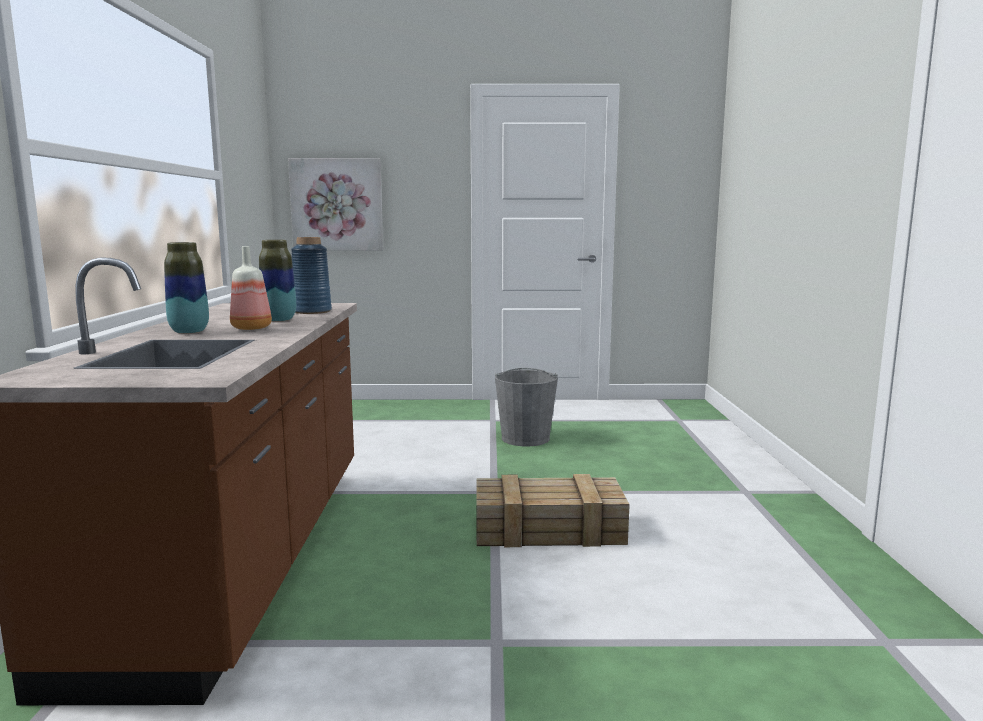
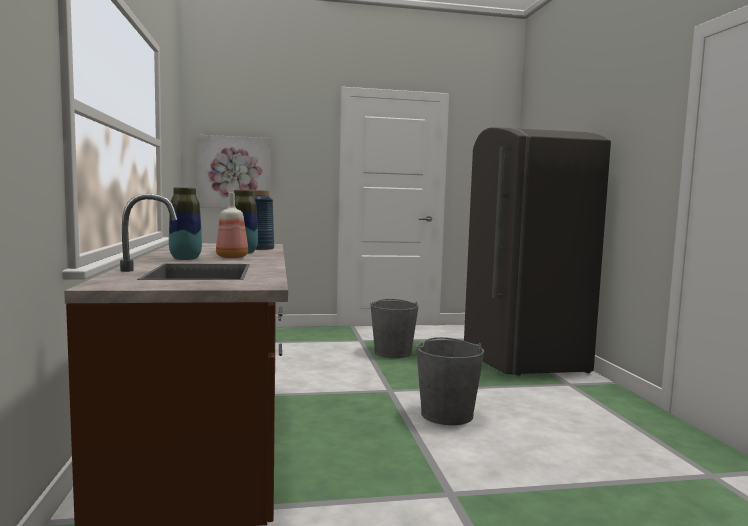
camera: 10 degrees left, 5 degrees down
crate [476,474,630,547] -> grey bucket [416,337,484,425]
none -> grey fridge [464,127,611,375]

